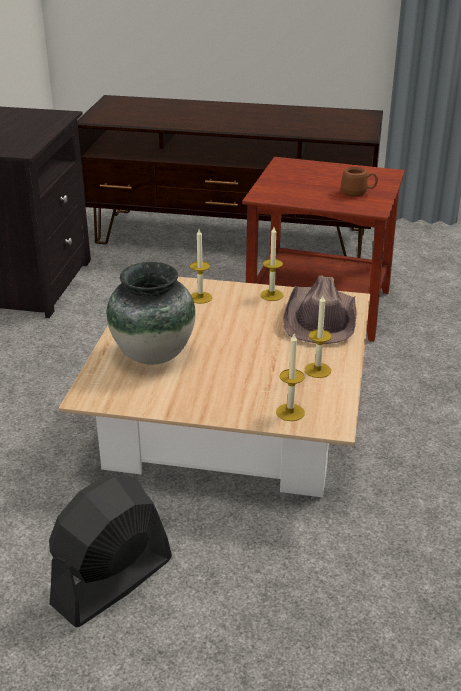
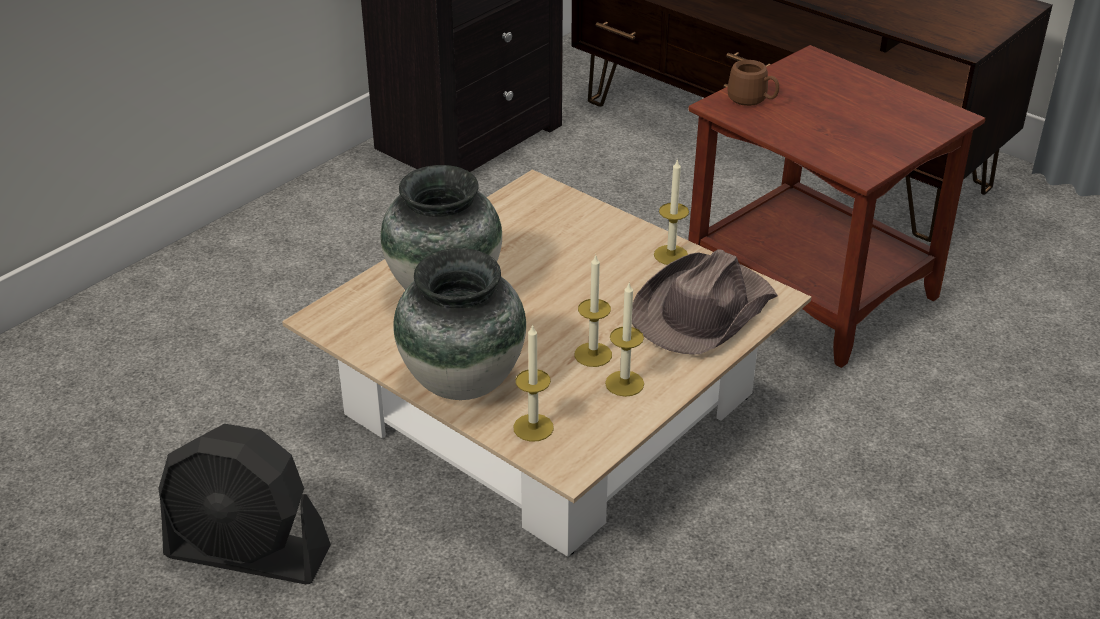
camera: 30 degrees right, 5 degrees up
black fan [49,475,172,627] -> black fan turned 150 degrees counterclockwise [158,424,331,584]
candle [190,229,212,304] -> candle moved to [575,254,612,367]
brown mug [341,167,378,197] -> brown mug moved to [727,60,779,106]
none -> vase [393,248,526,400]

